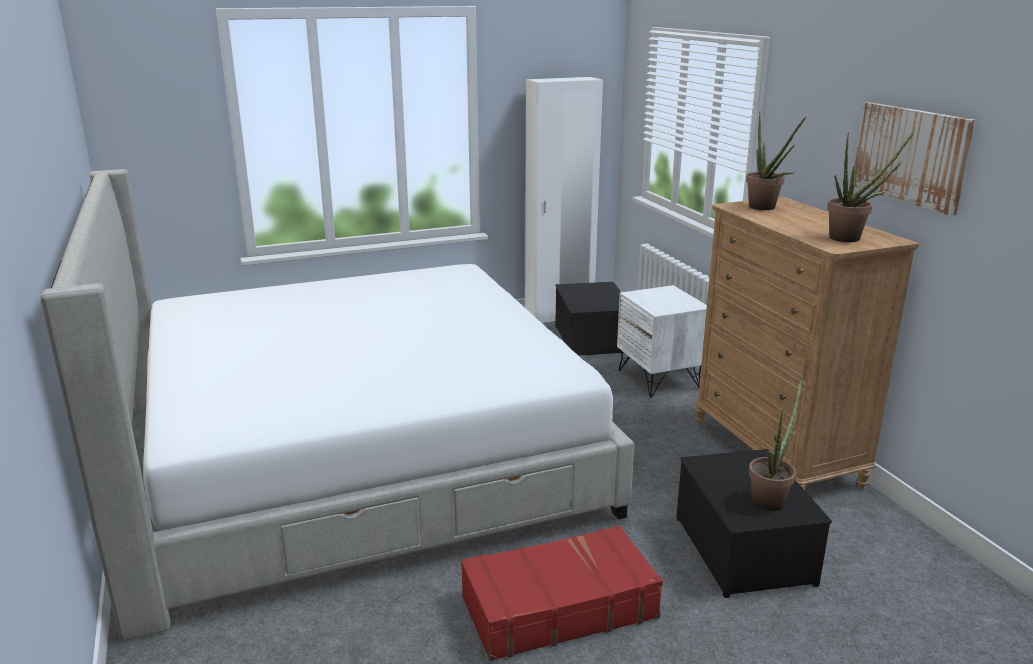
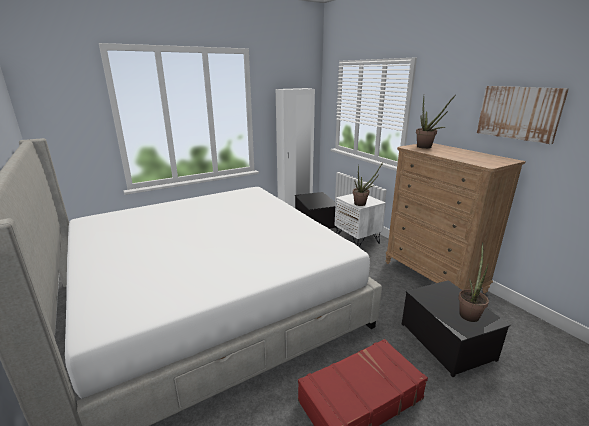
camera: 10 degrees left, 0 degrees up
potted plant [827,129,916,242] -> potted plant moved to [353,162,383,206]

